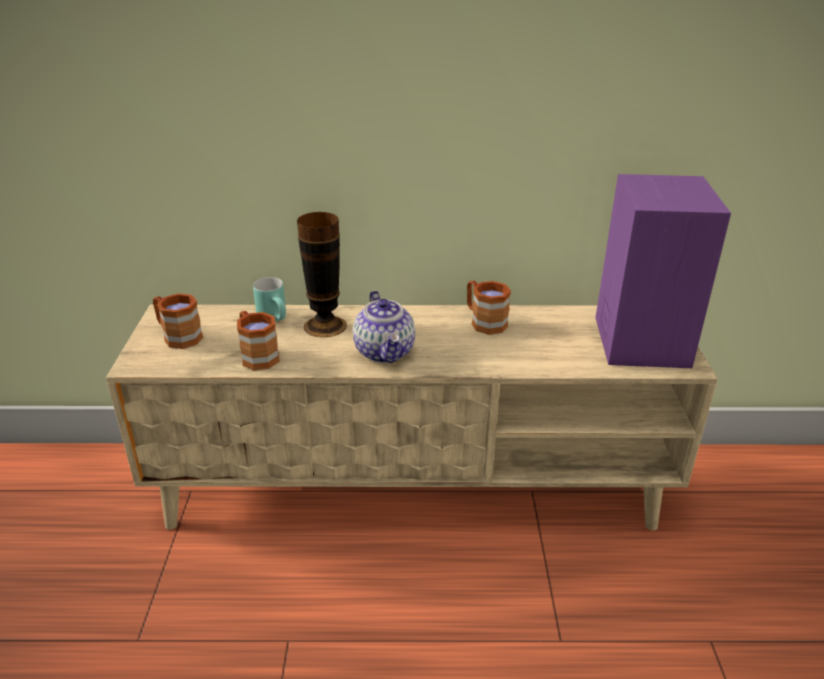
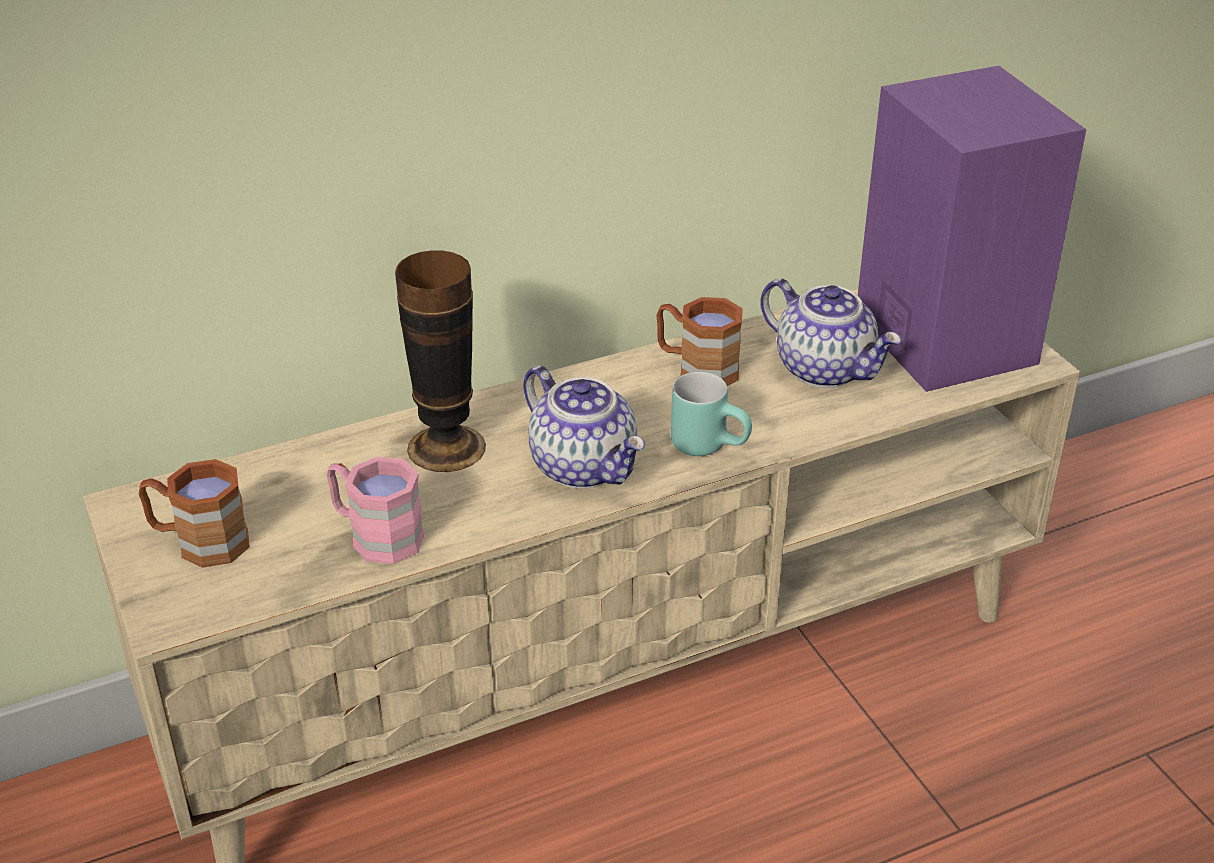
camera: 25 degrees left, 5 degrees up
brown mug [237,311,280,370] -> pink mug [327,457,424,564]
turquoise mug [253,277,286,322] -> turquoise mug moved to [671,372,752,456]
none -> teapot [760,278,902,388]

